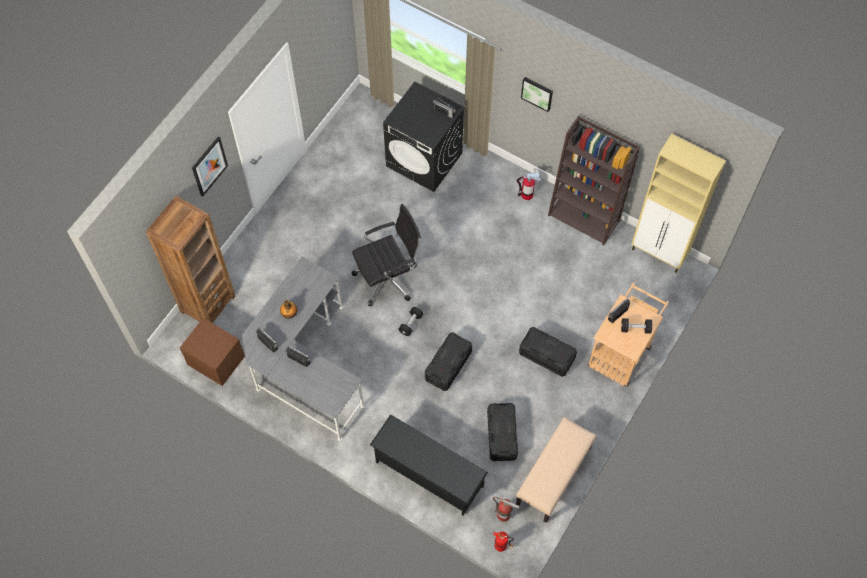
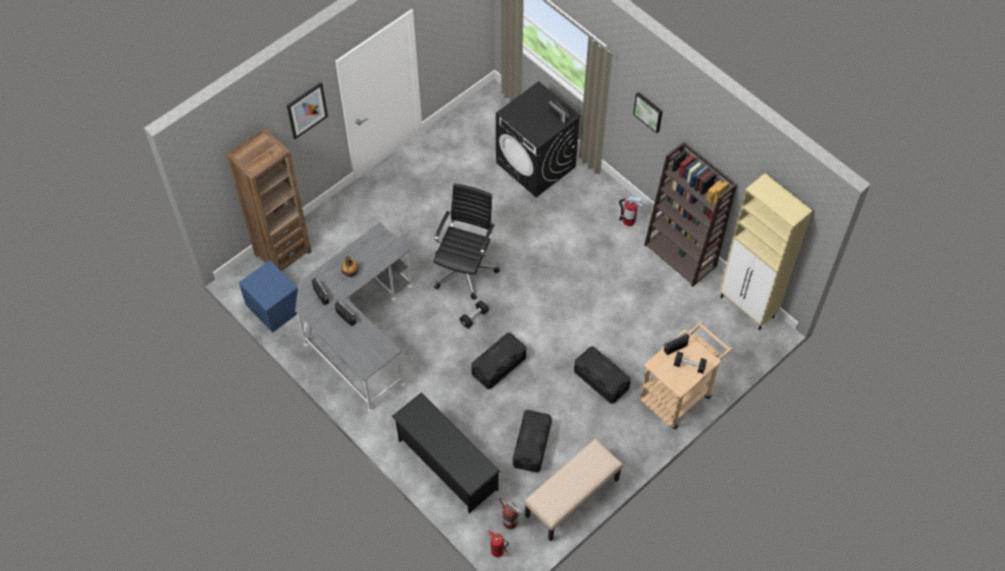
camera: 15 degrees right, 5 degrees down
brown nightstand [180,318,245,386] -> blue nightstand [239,260,298,333]
black office chair [352,204,421,306] -> black office chair turned 60 degrees counterclockwise [433,184,500,300]

